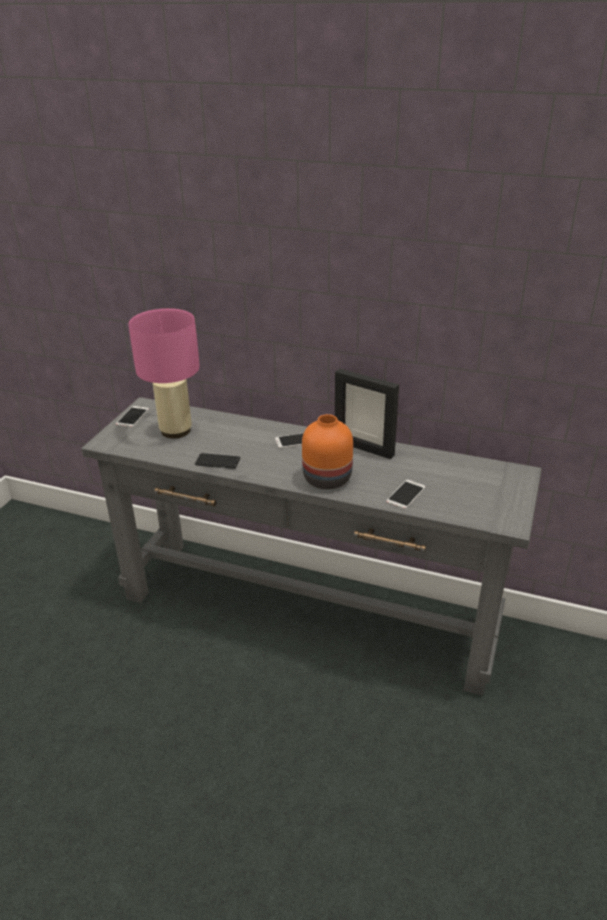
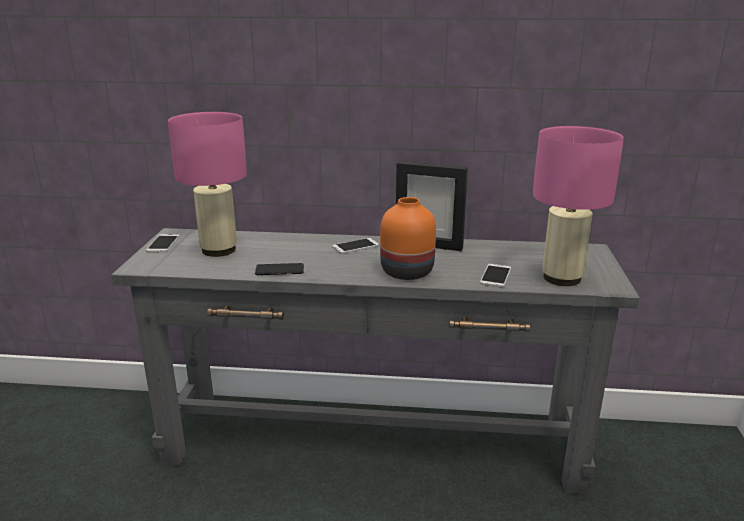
camera: 15 degrees left, 10 degrees down
none -> pink table lamp [533,126,624,286]

